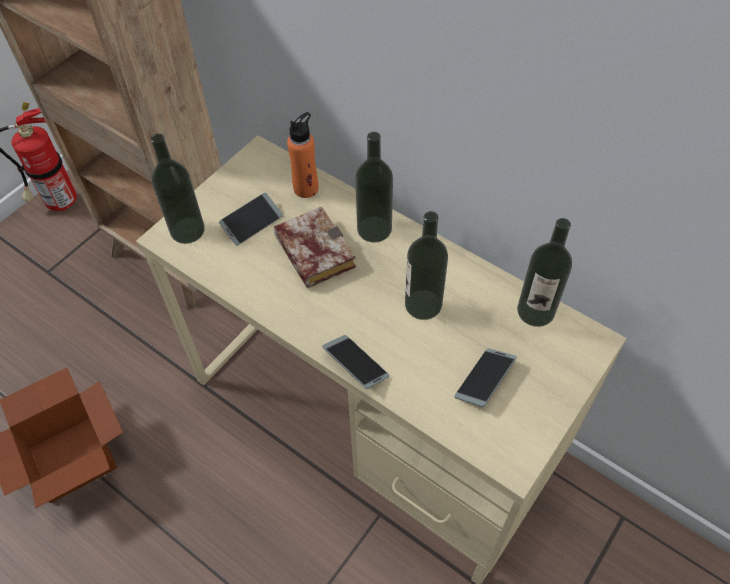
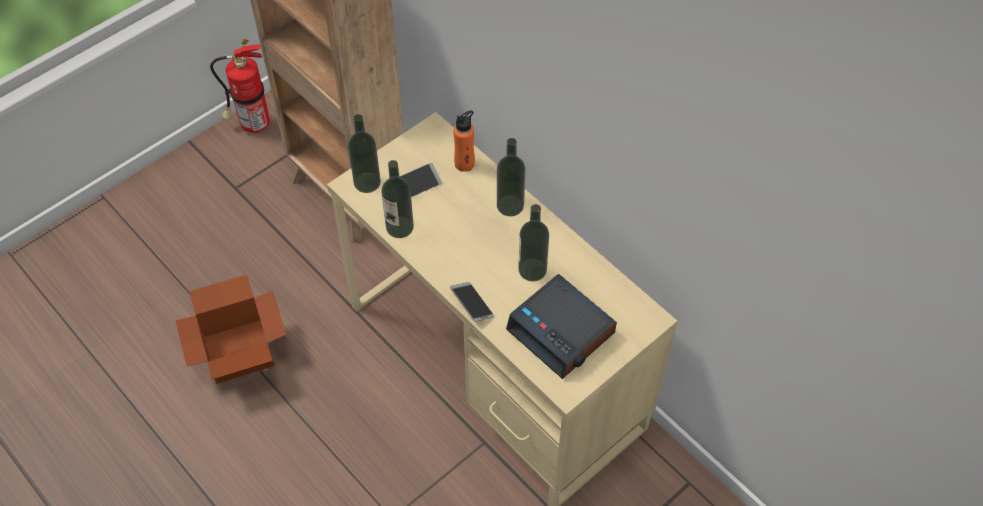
camera: 10 degrees right, 0 degrees up
book [274,207,356,289] -> none
phone [454,348,516,407] -> alarm clock [506,274,617,379]
bottle [517,218,572,327] -> bottle moved to [381,160,414,238]

